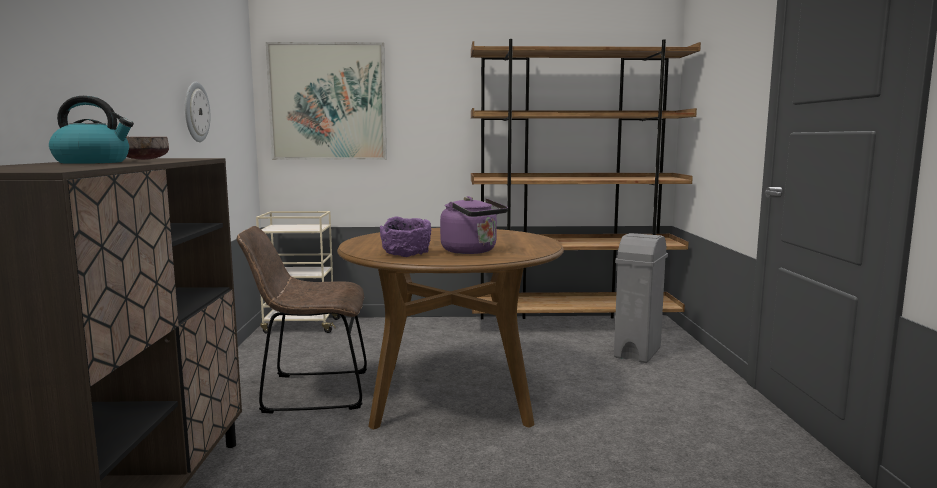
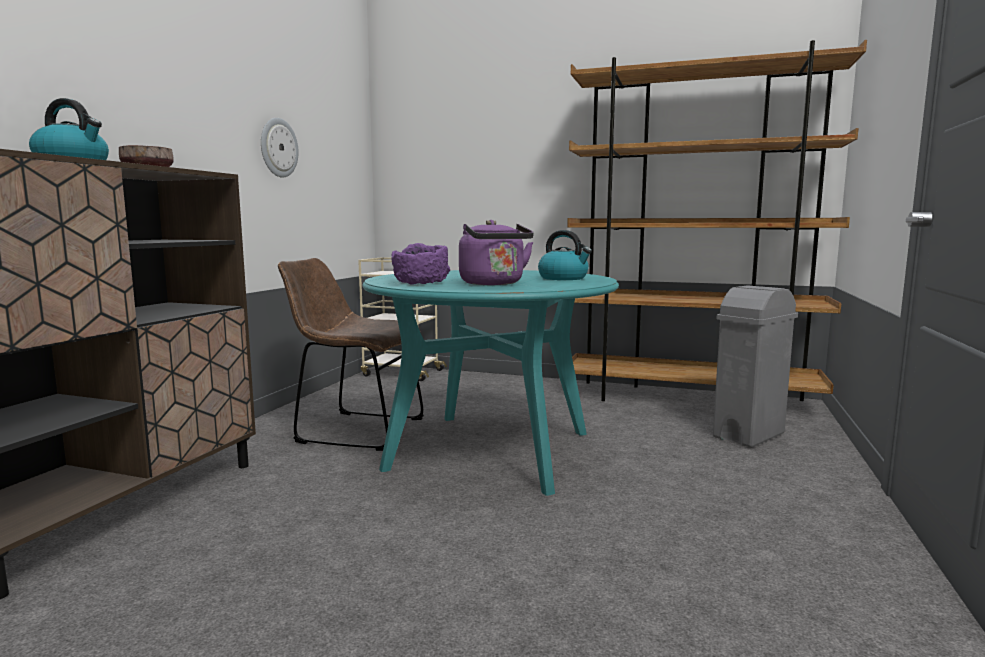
camera: 20 degrees right, 0 degrees up
picture [266,42,387,160] -> none
brown dining table [337,228,564,429] -> turquoise dining table [362,270,619,496]
none -> kettle [538,230,592,280]

